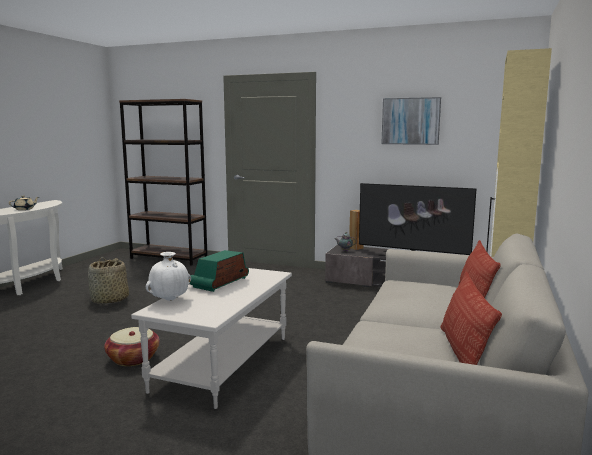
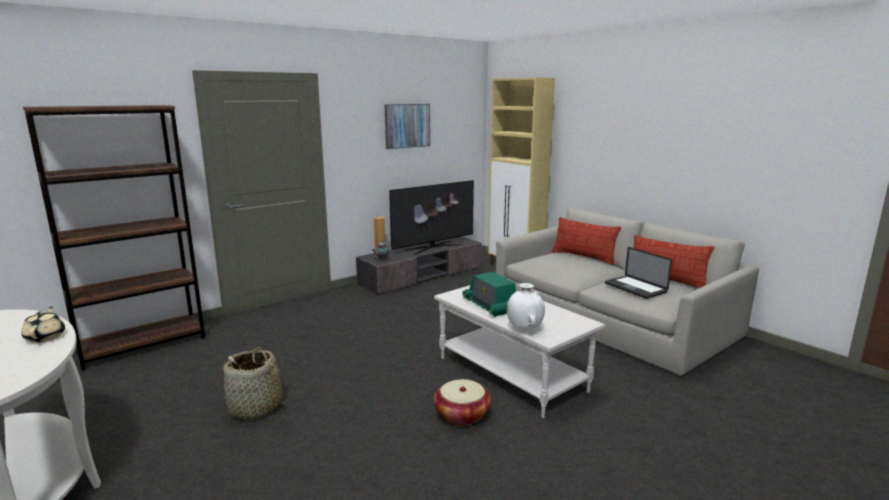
camera: 60 degrees left, 5 degrees up
none -> laptop [605,247,672,299]

